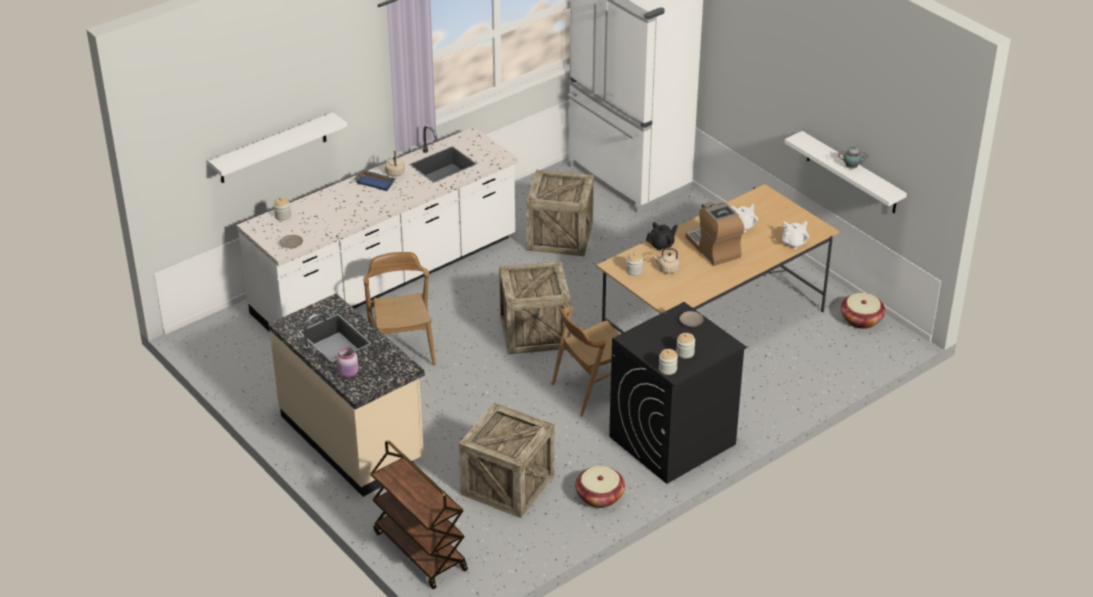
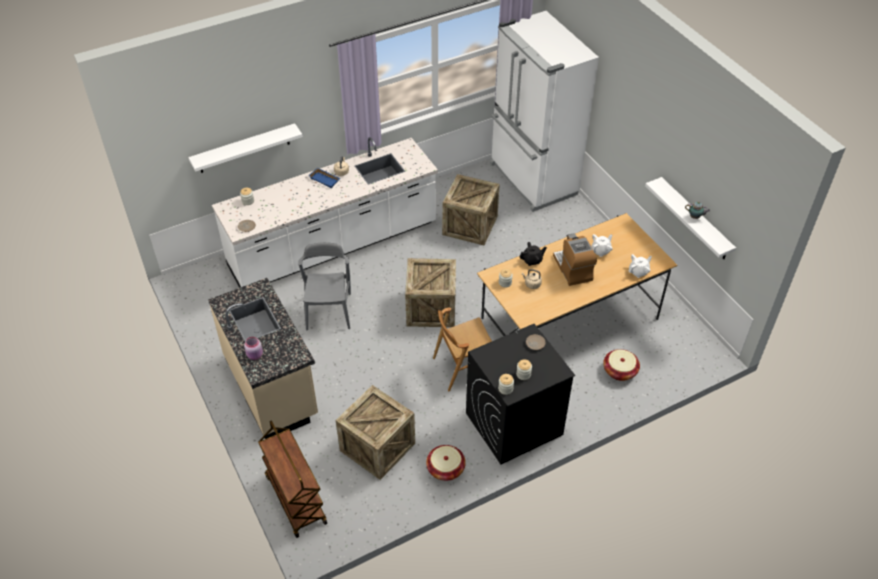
camera: 10 degrees right, 10 degrees up
brown chair [363,252,436,366] -> grey chair [298,242,351,331]
basket [841,293,885,329] -> basket moved to [603,349,640,381]

